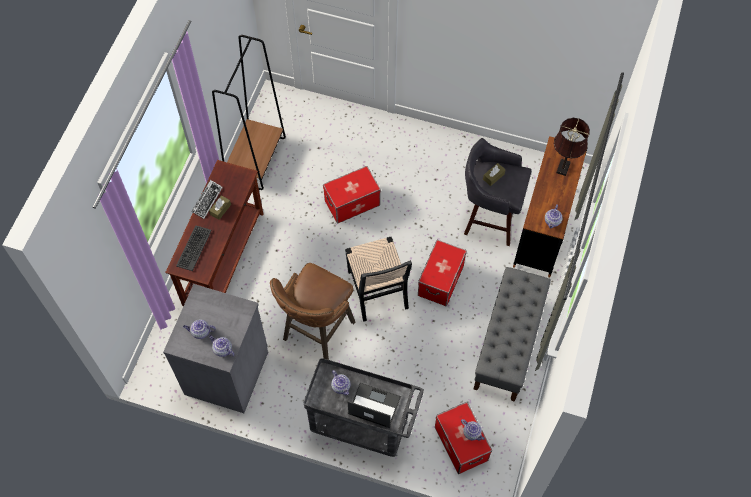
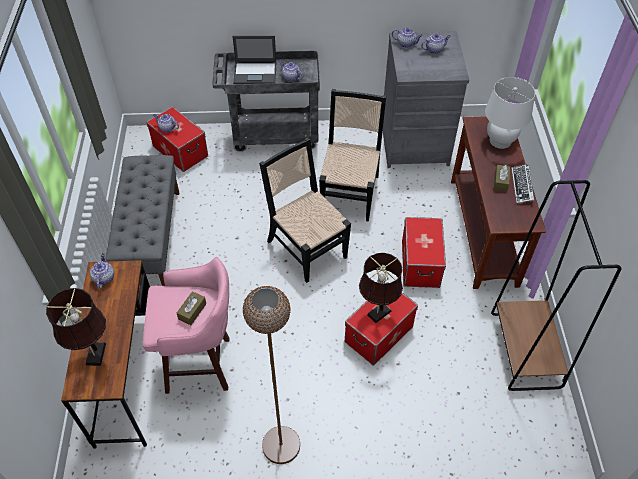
camera: 160 degrees right, 10 degrees down
keyboard [176,225,212,271] -> white table lamp [485,77,536,149]
brown stool [270,263,355,360] -> chair [319,89,386,221]
storage box [418,240,467,306] -> storage box moved to [402,217,446,288]
grey stool [464,138,531,246] -> pink stool [143,257,229,394]
none -> brown floor lamp [243,286,300,464]
none -> brown table lamp [359,253,403,323]

